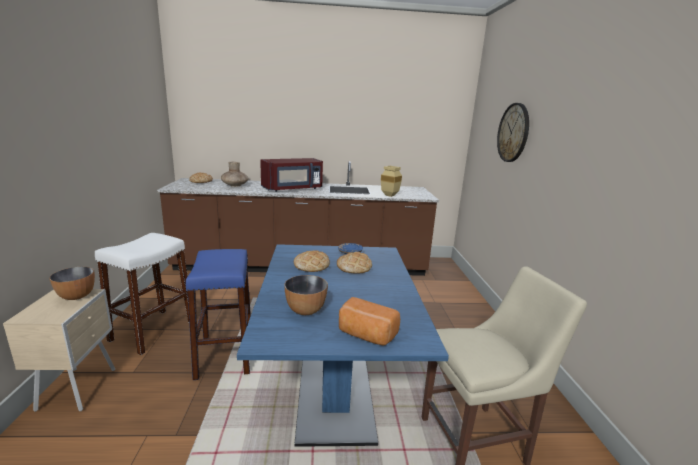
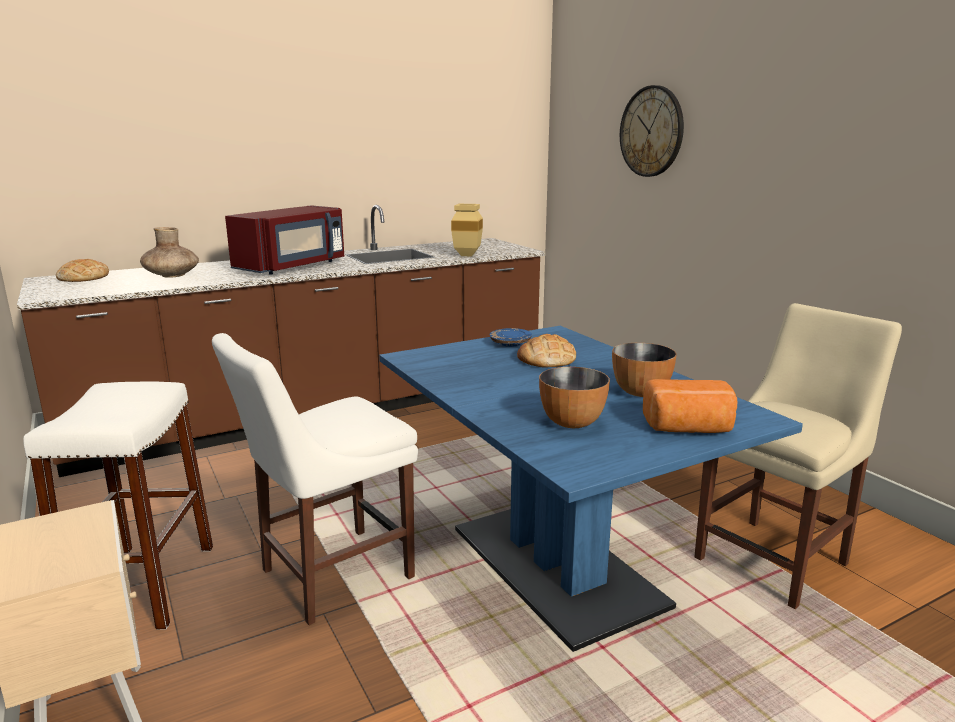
camera: 25 degrees left, 0 degrees up
bowl [49,267,95,300] -> bowl moved to [612,343,677,397]
blue stool [186,249,251,380] -> white chair [212,333,418,625]
bread [294,250,330,272] -> none

